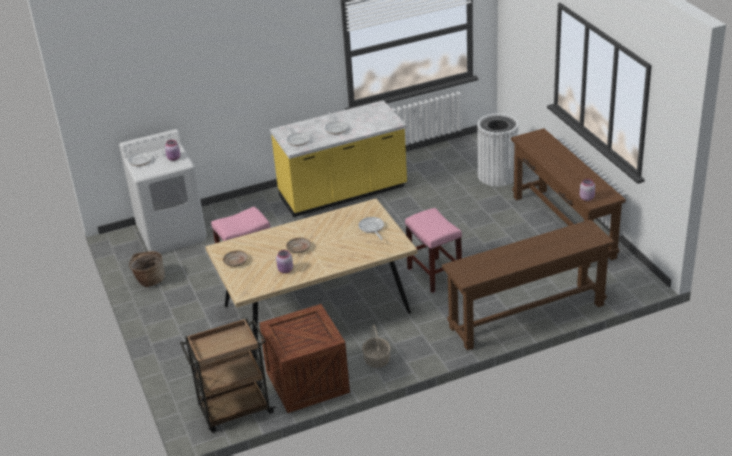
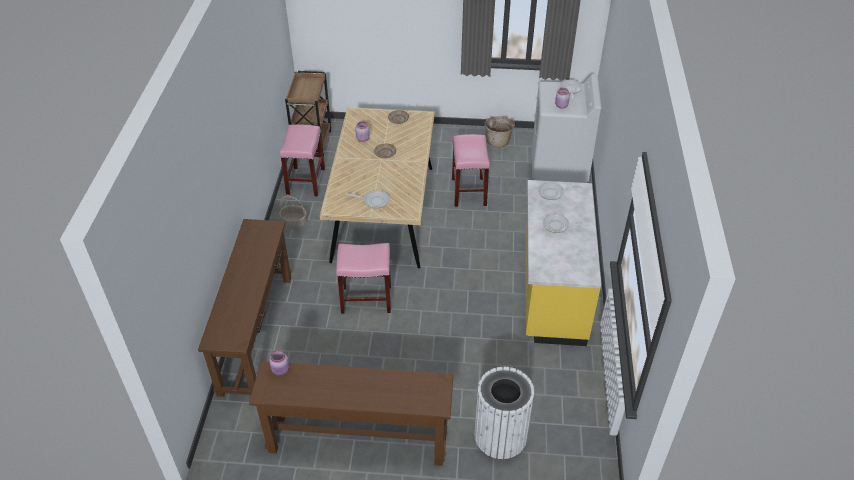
camera: 115 degrees right, 10 degrees up
crate [259,304,350,413] -> pink stool [280,124,325,197]

